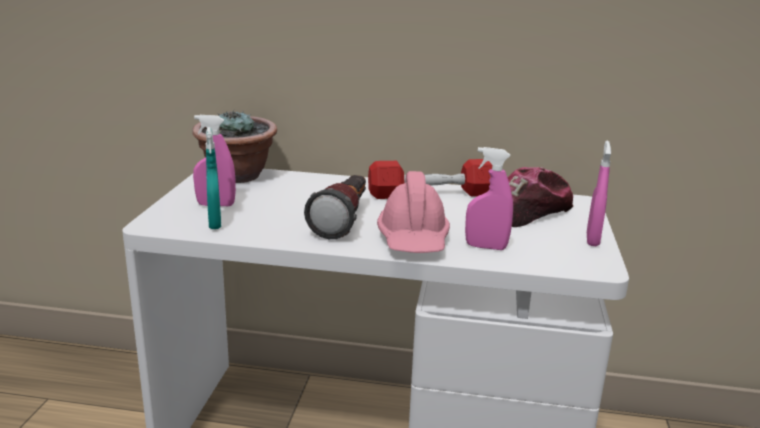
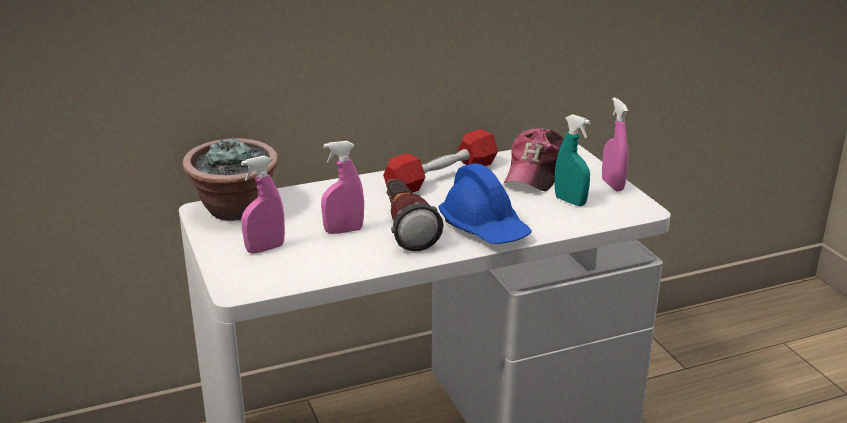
camera: 30 degrees left, 5 degrees up
turquoise spray bottle [205,127,221,229] -> turquoise spray bottle moved to [555,114,591,206]
pink hard hat [377,171,450,253] -> blue hard hat [439,163,532,244]
pink spray bottle [465,147,513,250] -> pink spray bottle moved to [321,141,364,234]

